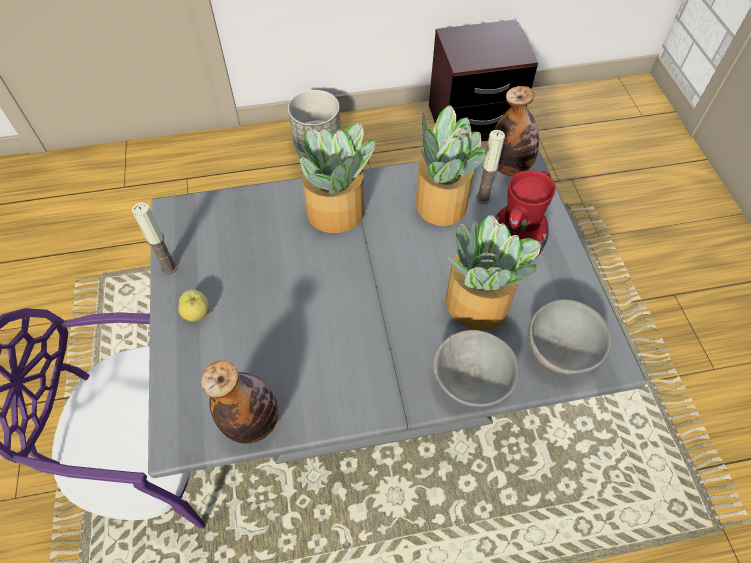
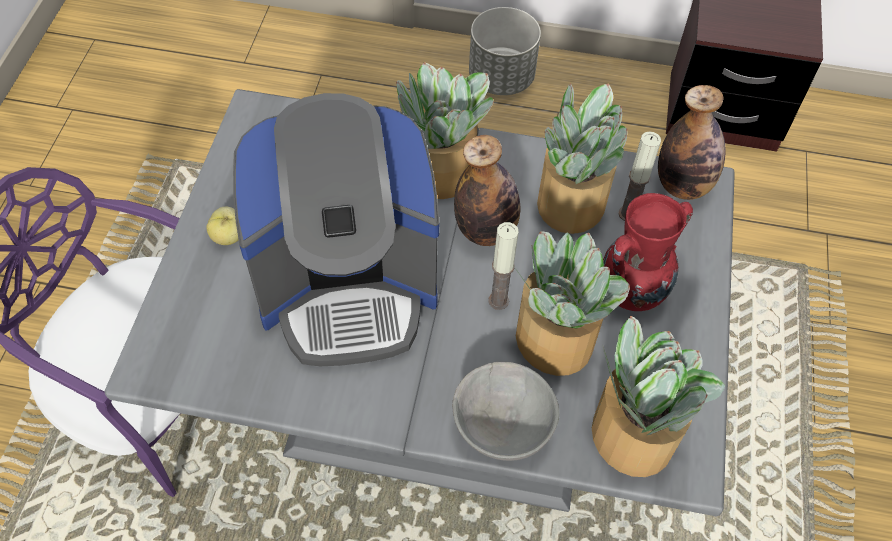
camera: 20 degrees right, 0 degrees up
candle [132,202,178,275] -> candle moved to [488,222,519,310]
bottle [201,360,279,444] -> bottle moved to [454,135,520,246]
grey bowl [528,299,611,375] -> potted plant [592,316,725,477]
none -> coffee machine [233,93,439,366]

